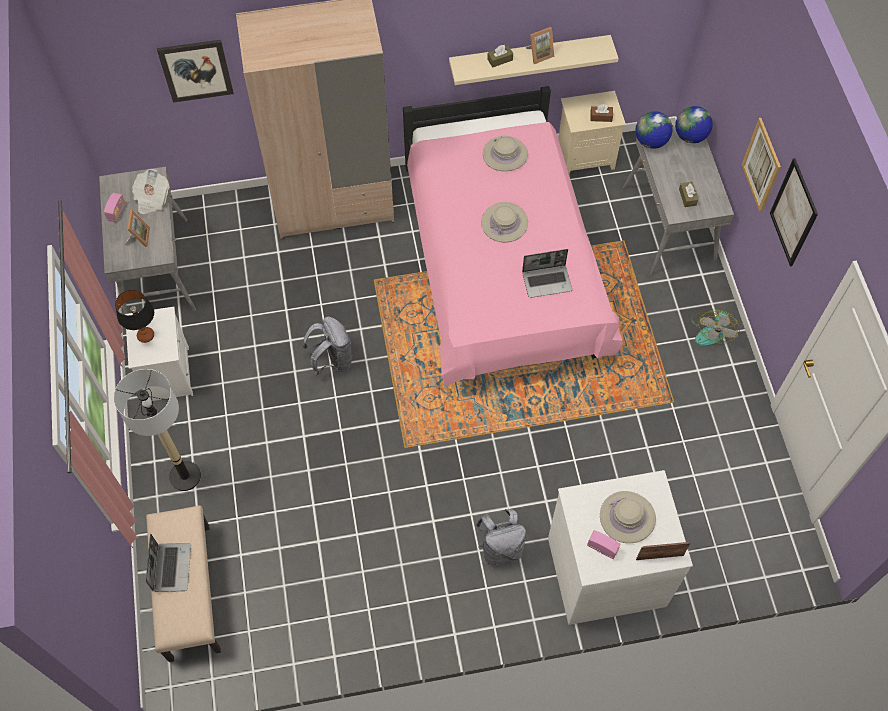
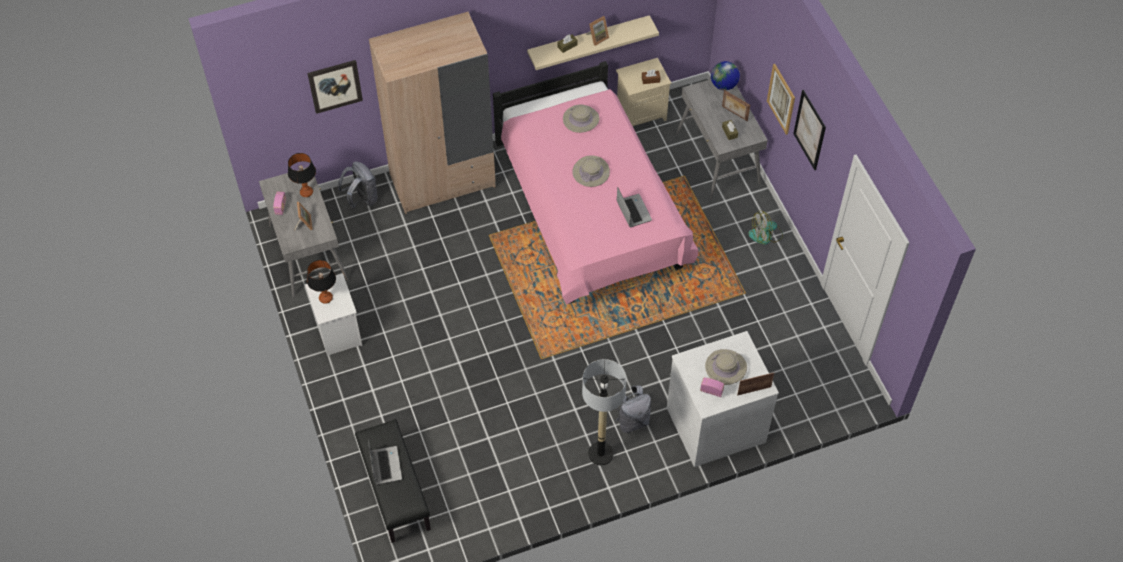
camera: 10 degrees left, 5 degrees down
floor lamp [114,369,201,491] -> floor lamp moved to [582,359,627,466]
newspaper [132,169,169,214] -> table lamp [288,153,316,197]
beige bench [146,505,221,662] -> black bench [355,419,431,543]
grey backpack [303,317,352,376] -> grey backpack moved to [338,161,377,209]
laptop [522,249,572,298] -> laptop turned 90 degrees counterclockwise [617,187,652,227]
globe [635,111,673,149] -> none
fan [691,310,740,346] -> fan turned 60 degrees clockwise [748,211,783,245]
none -> picture frame [722,90,750,121]

